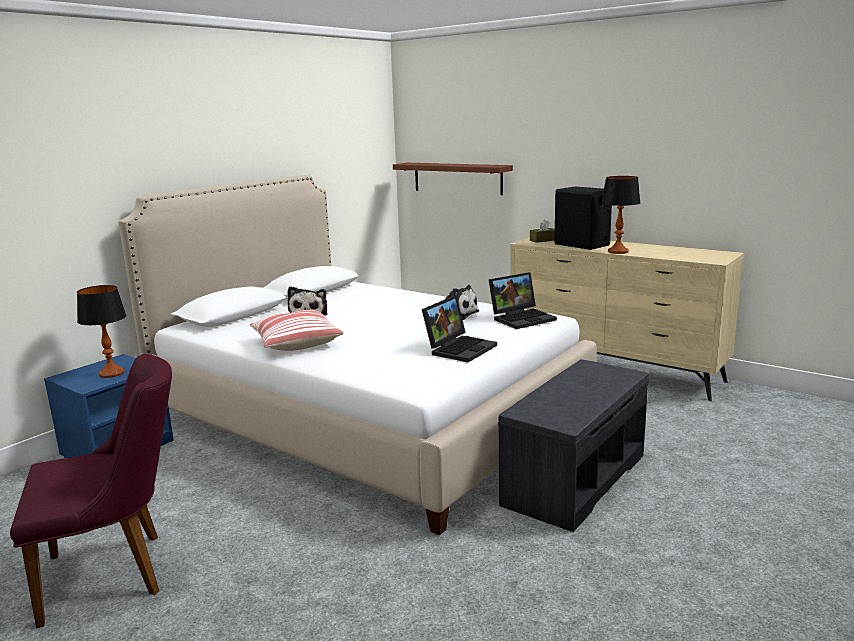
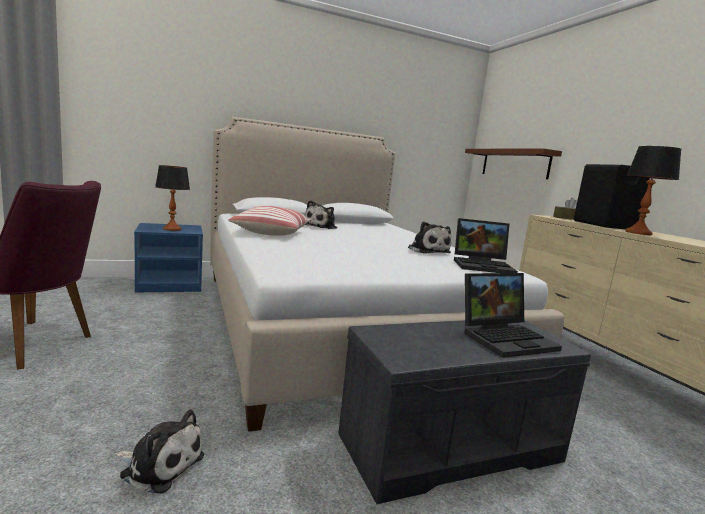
camera: 30 degrees right, 5 degrees down
laptop [422,296,497,362] -> laptop moved to [464,273,562,358]
none -> plush toy [115,409,204,494]

